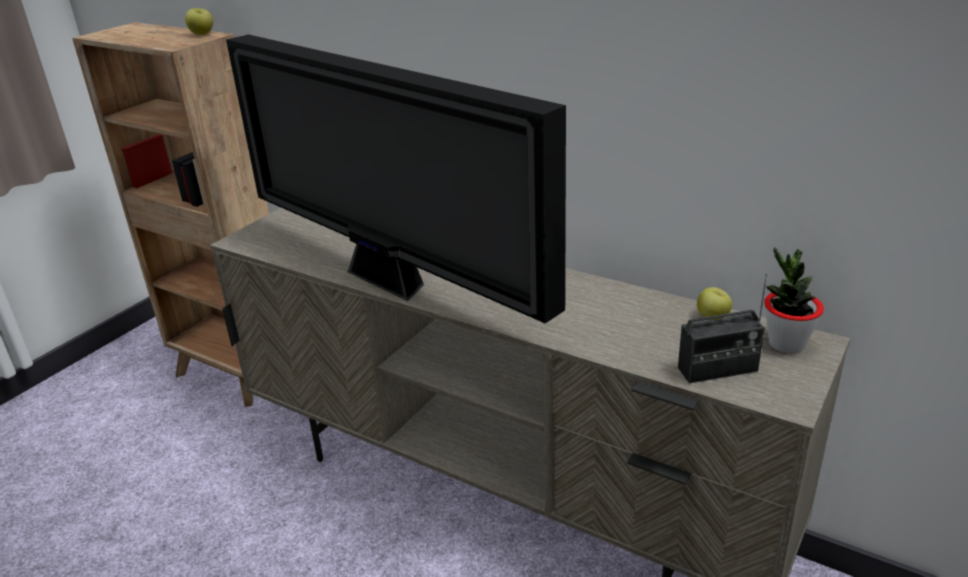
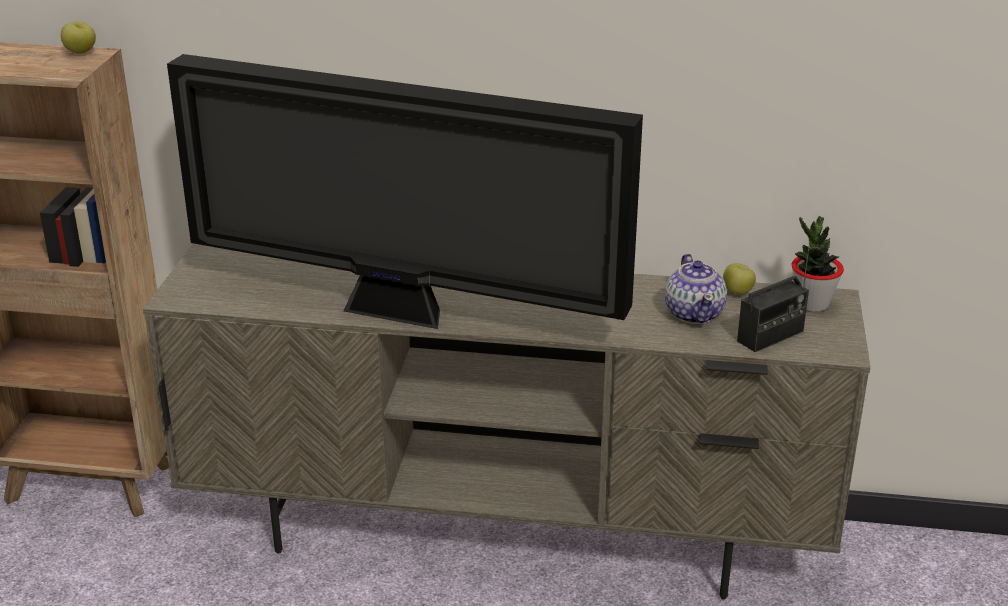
camera: 25 degrees left, 0 degrees up
none -> teapot [665,254,727,324]

